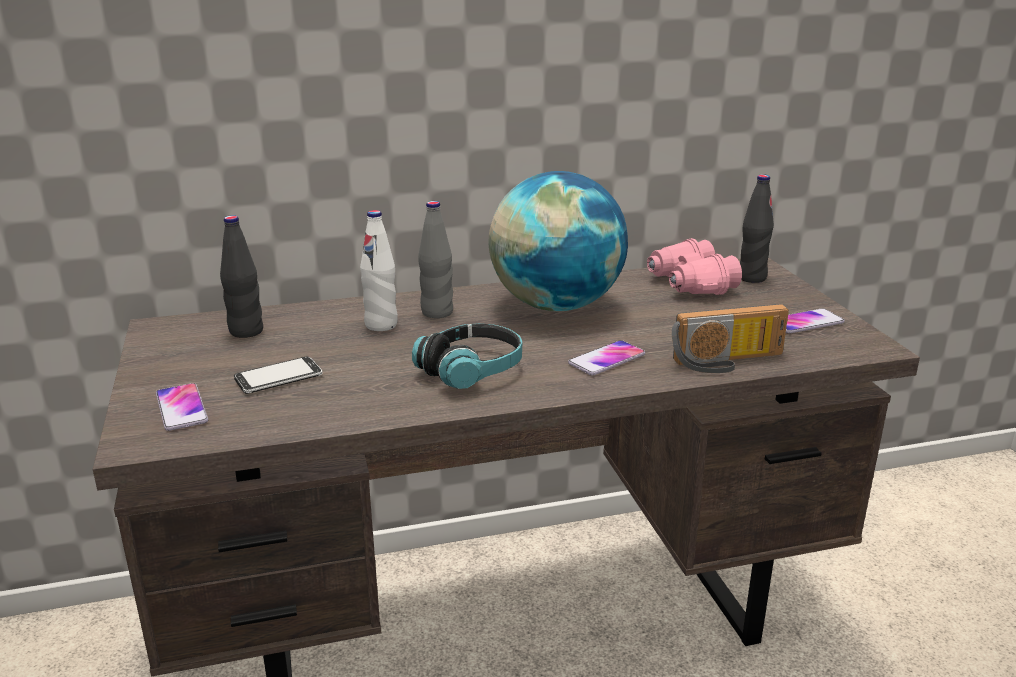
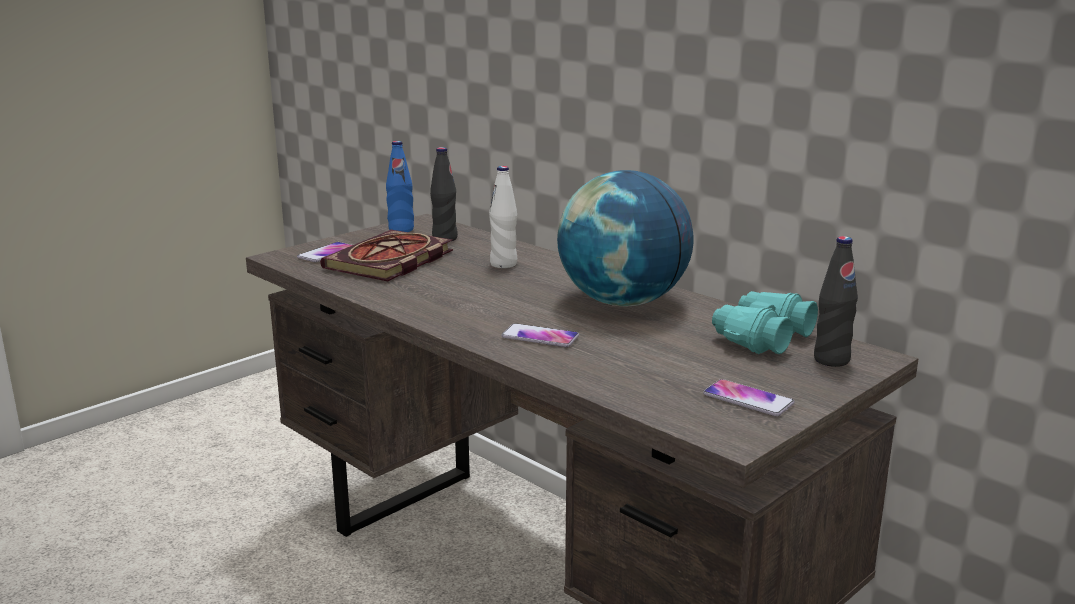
camera: 60 degrees right, 5 degrees down
phone [234,357,323,394] -> book [320,230,453,281]
headphones [412,323,523,389] -> none
grey bottle [418,201,453,318] -> none
pink binoculars [647,238,742,295] -> turquoise binoculars [712,291,818,354]
radio [672,304,789,373] -> none
none -> blue bottle [386,141,414,232]

